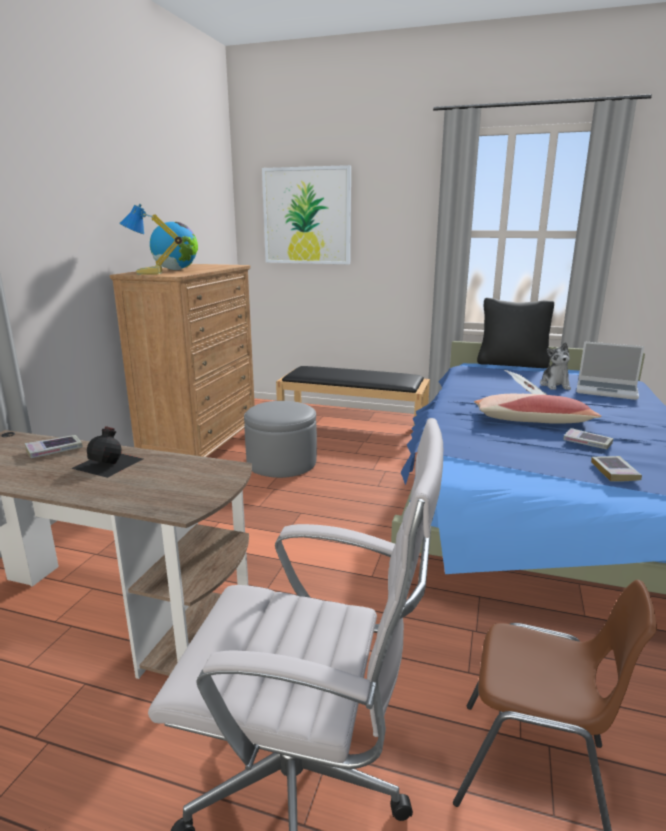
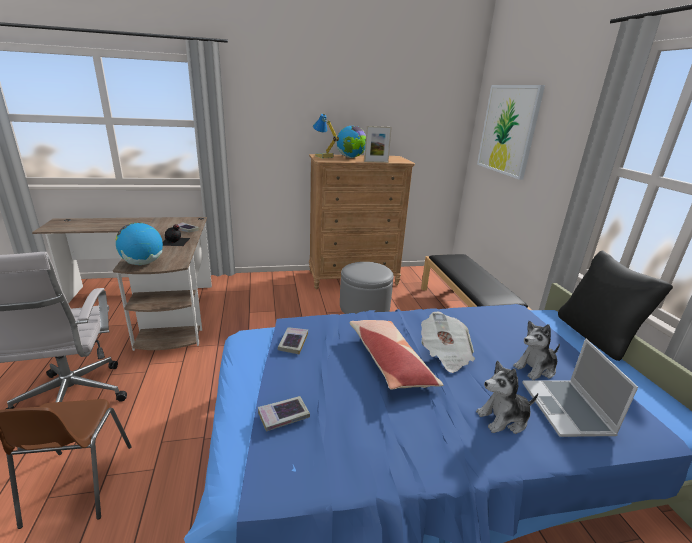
camera: 60 degrees right, 5 degrees up
book [563,428,613,450] -> book moved to [278,327,308,354]
none -> globe [116,222,163,265]
none -> picture frame [364,126,392,163]
none -> plush toy [476,361,538,434]

